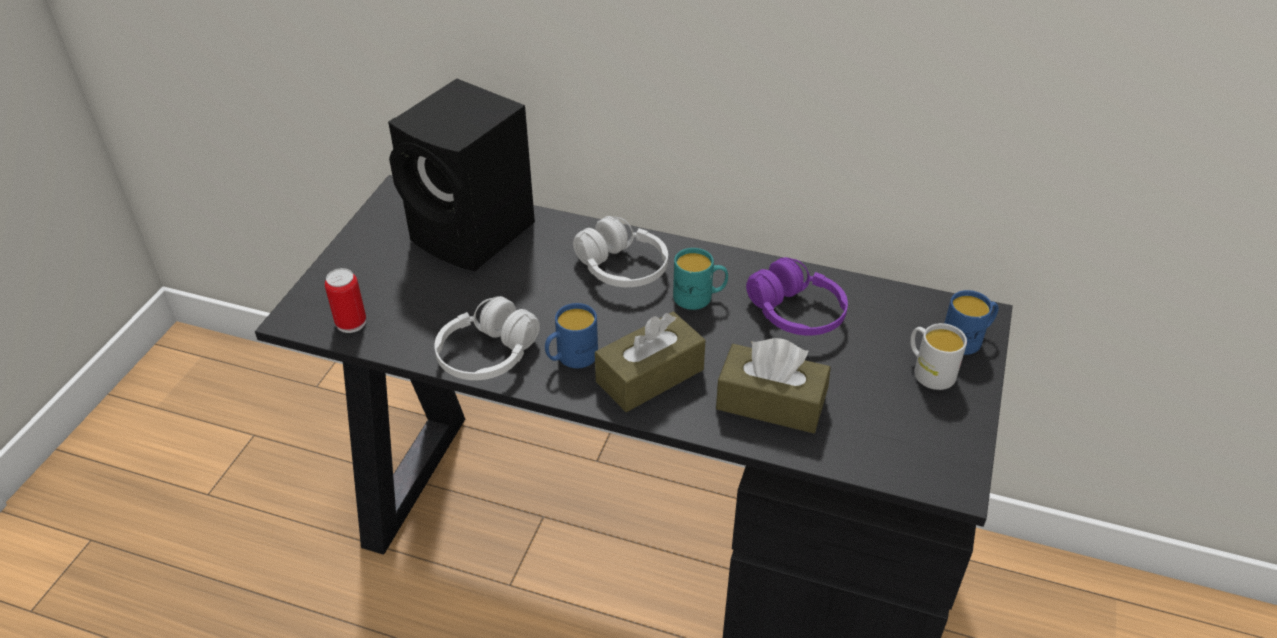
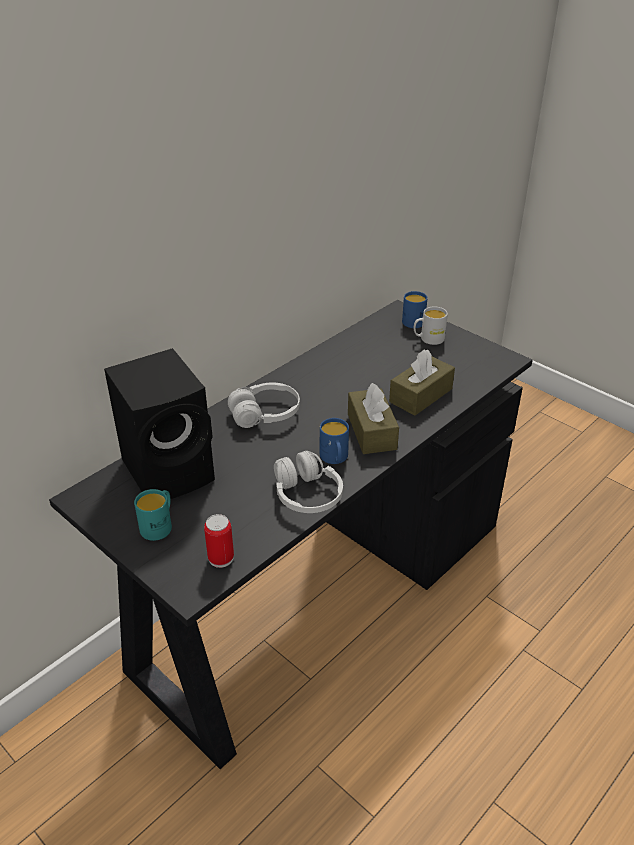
camera: 65 degrees left, 5 degrees down
turquoise mug [673,248,728,310] -> turquoise mug moved to [134,489,172,541]
purple headphones [746,257,848,336] -> none

